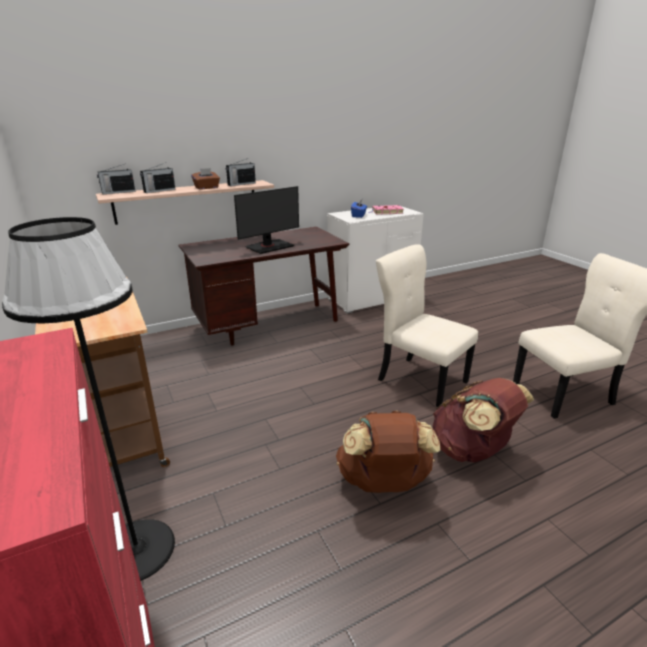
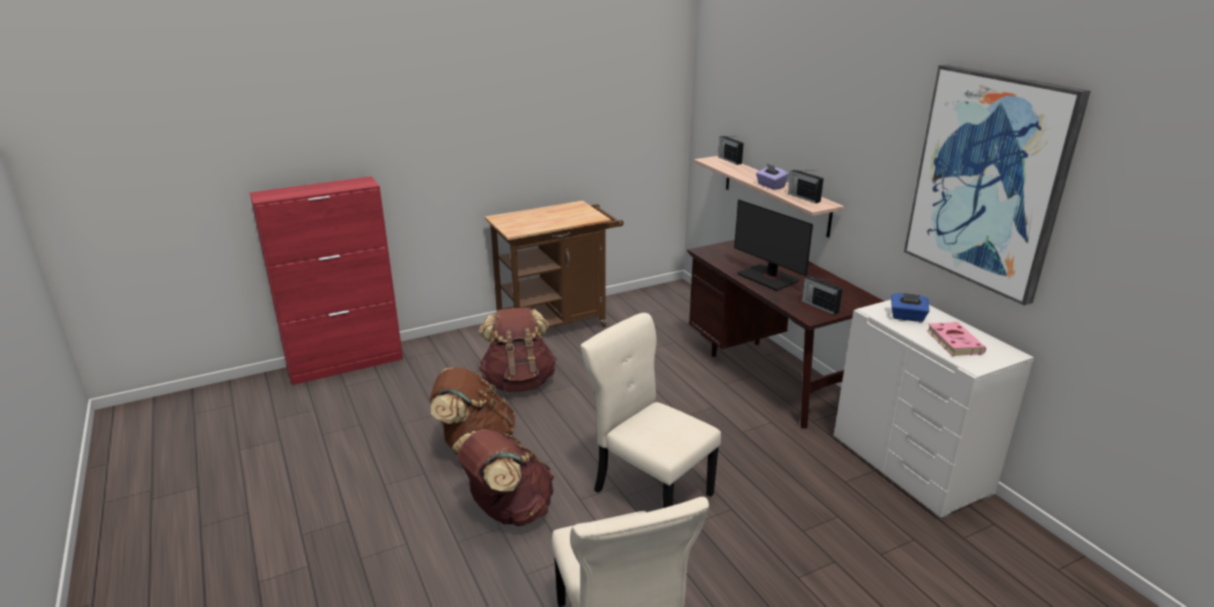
camera: 90 degrees right, 0 degrees up
black floor lamp [2,217,175,581] -> none
radio [140,162,176,193] -> radio moved to [802,276,843,315]
brown tissue box [191,168,220,189] -> purple tissue box [756,164,789,190]
beige chair [376,244,478,407] -> beige chair turned 90 degrees counterclockwise [580,313,721,508]
none -> brown backpack [479,307,557,392]
none -> picture [904,65,1091,306]

